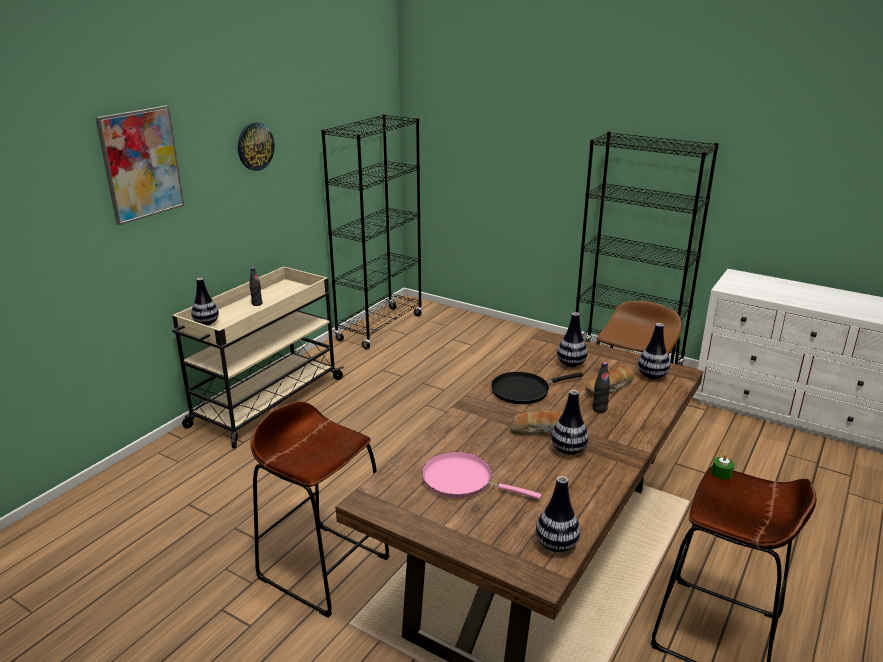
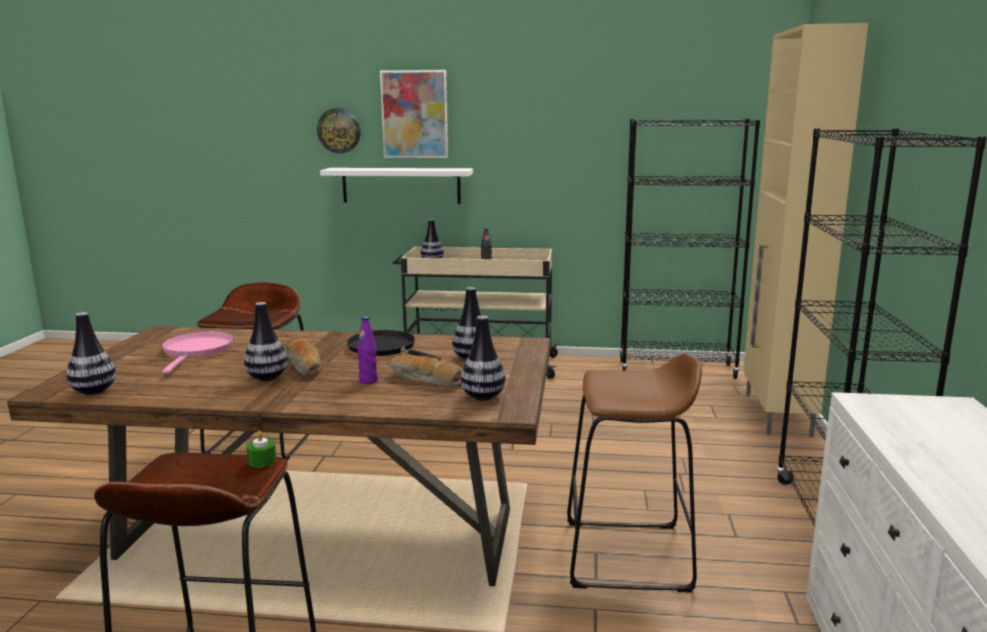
camera: 65 degrees right, 10 degrees down
wall clock [238,122,275,171] -> wall clock moved to [317,108,361,153]
black bottle [593,362,610,413] -> purple bottle [357,316,378,384]
none -> white shelf [320,168,473,204]
none -> beige cabinet [743,23,868,437]

